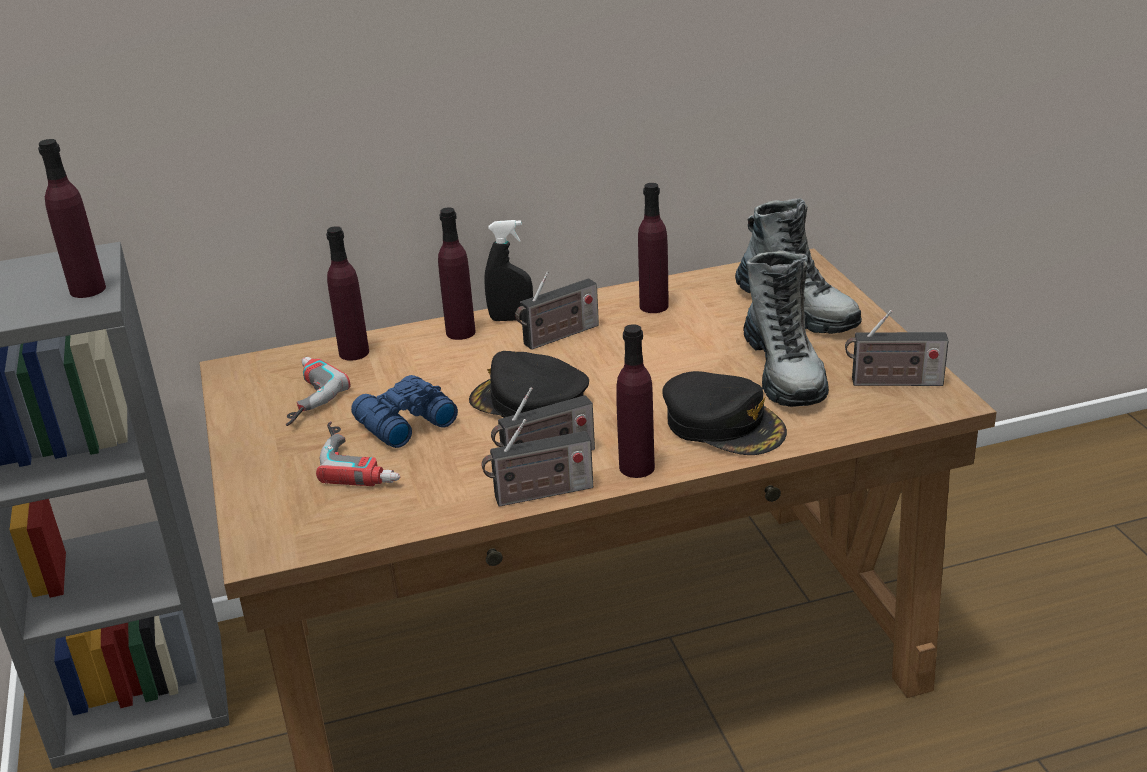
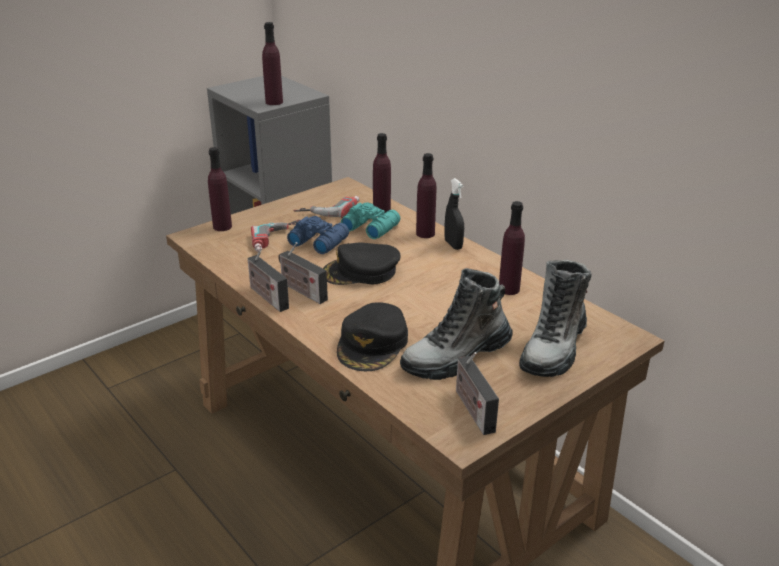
camera: 65 degrees right, 0 degrees up
black cap [469,351,589,418] -> black cap turned 105 degrees counterclockwise [323,243,401,285]
radio [515,271,599,350] -> none
purple bottle [616,324,655,478] -> purple bottle moved to [208,147,232,231]
none -> turquoise binoculars [341,203,400,239]

